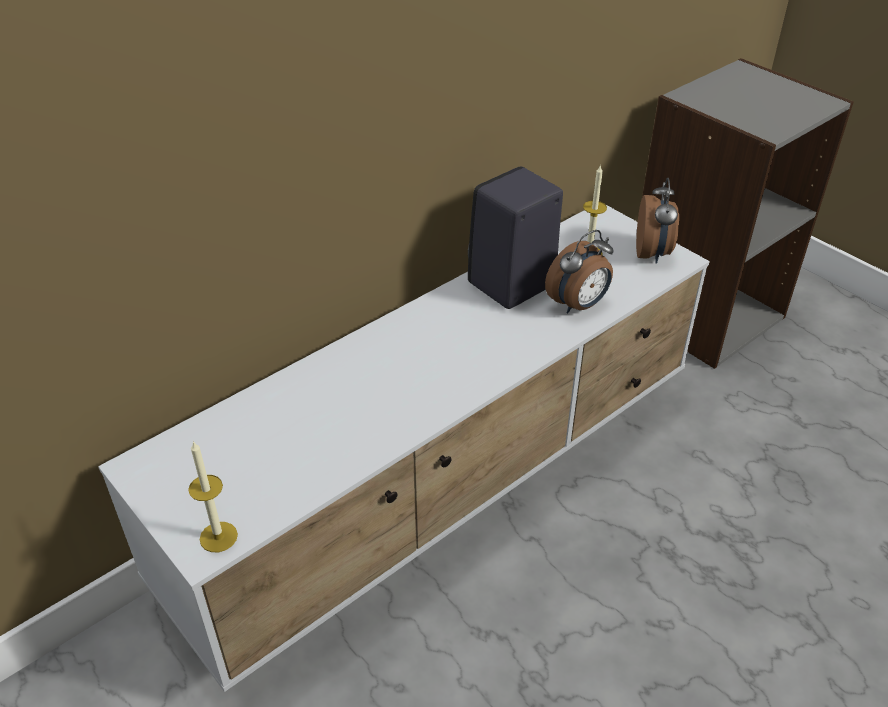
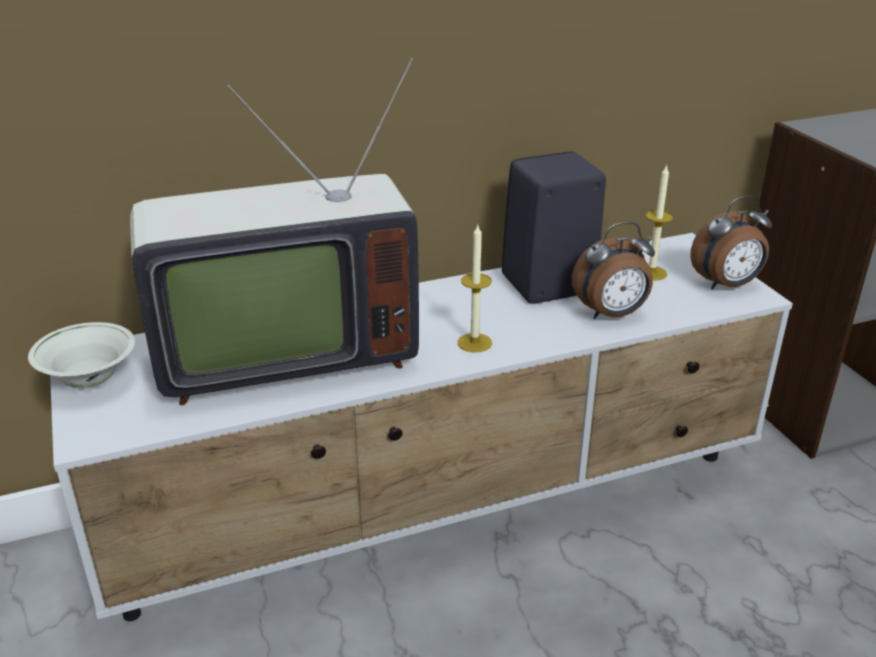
camera: 20 degrees right, 10 degrees down
candle [188,441,238,552] -> candle moved to [458,225,492,352]
alarm clock [636,178,679,264] -> alarm clock turned 45 degrees clockwise [690,196,772,289]
none -> white bowl [28,322,135,388]
none -> television [130,58,419,405]

